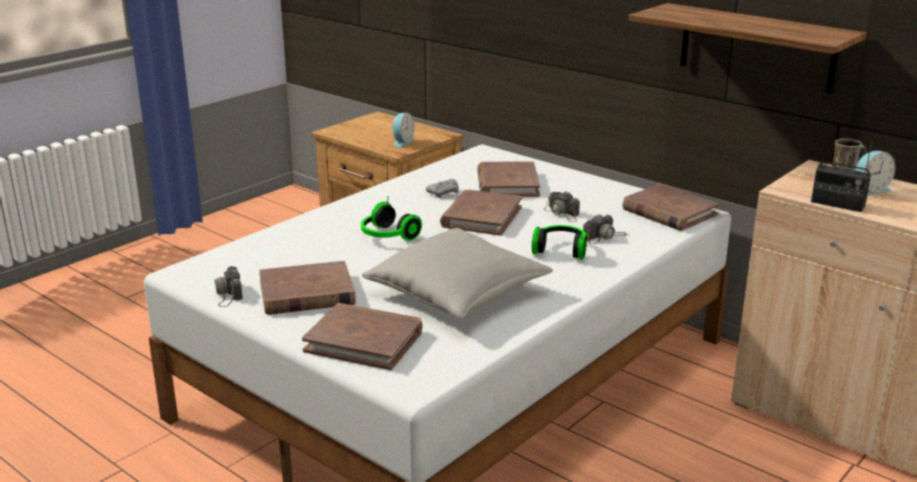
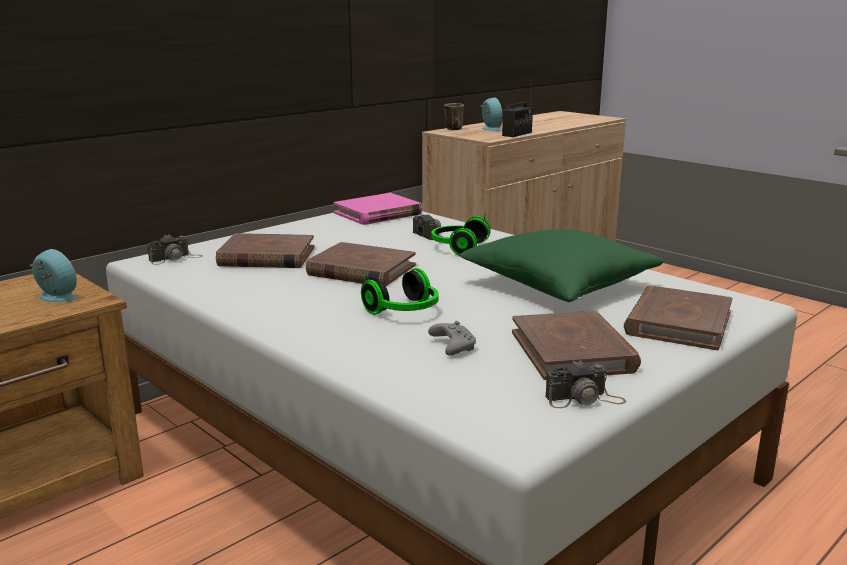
camera: 85 degrees left, 5 degrees down
grey pillow [362,228,553,319] -> green pillow [459,229,663,302]
grey game controller [426,179,459,198] -> grey game controller moved to [428,321,476,356]
camera [544,191,580,222] -> camera moved to [147,235,202,265]
brown book [622,184,719,231] -> pink book [333,193,422,225]
shelf [628,3,867,93] -> none

